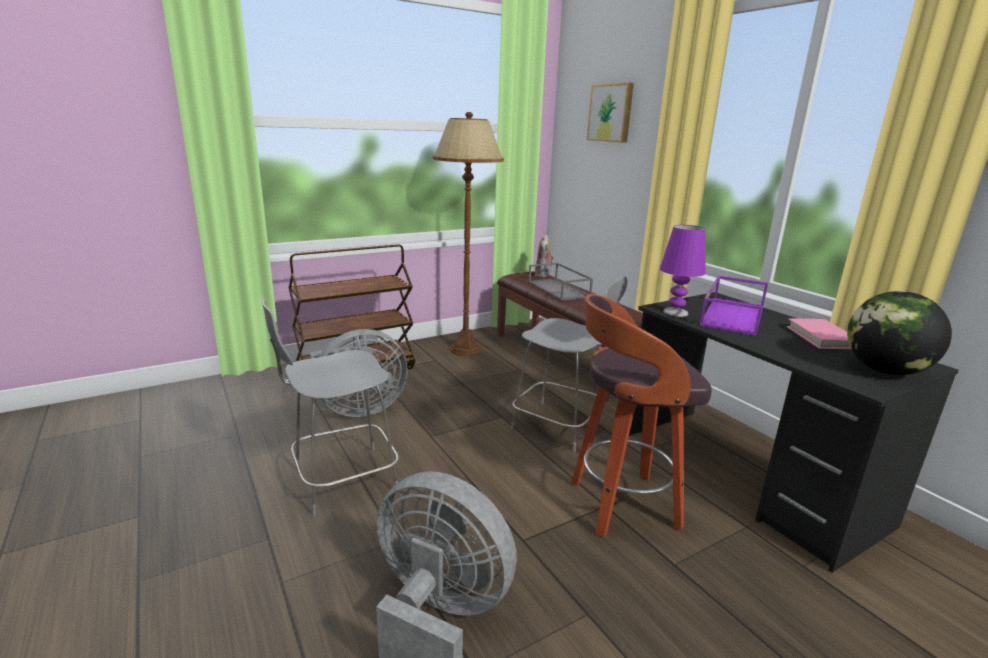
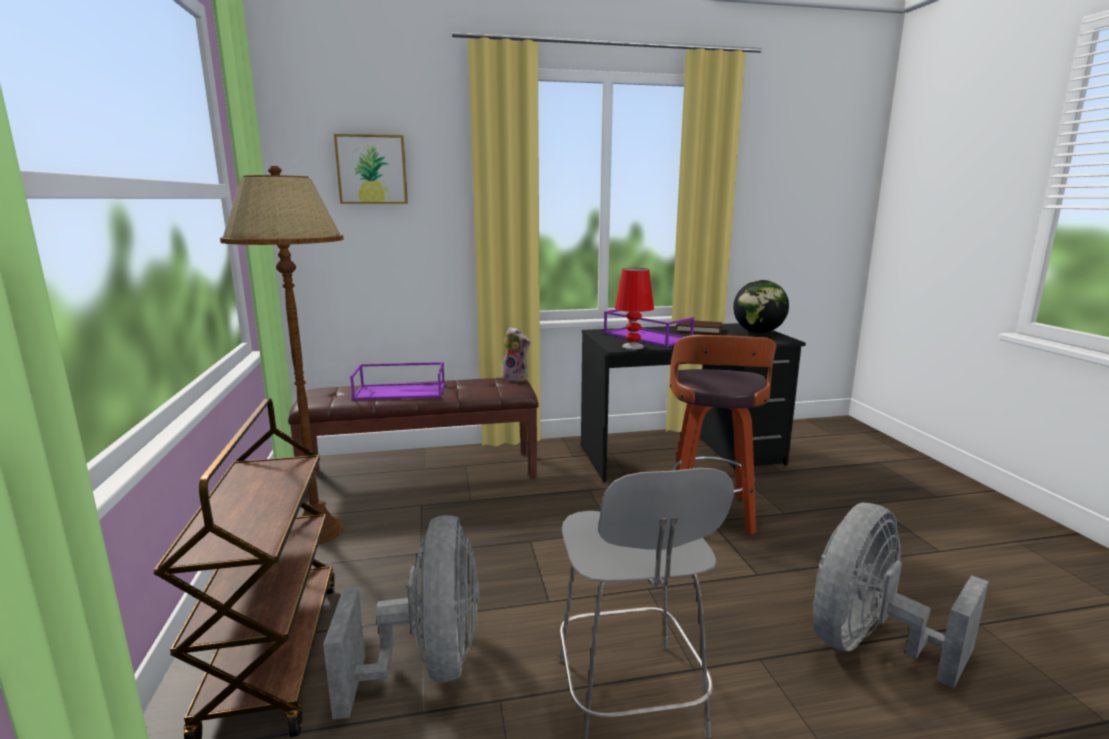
camera: 70 degrees left, 5 degrees down
grey chair [511,276,628,453] -> none
grey tray [528,263,593,301] -> purple tray [350,362,445,400]
plush toy [535,235,554,278] -> plush toy moved to [503,327,530,382]
purple table lamp [660,225,706,317] -> red table lamp [615,268,654,349]
pink book [787,318,851,349] -> brown book [676,320,722,335]

